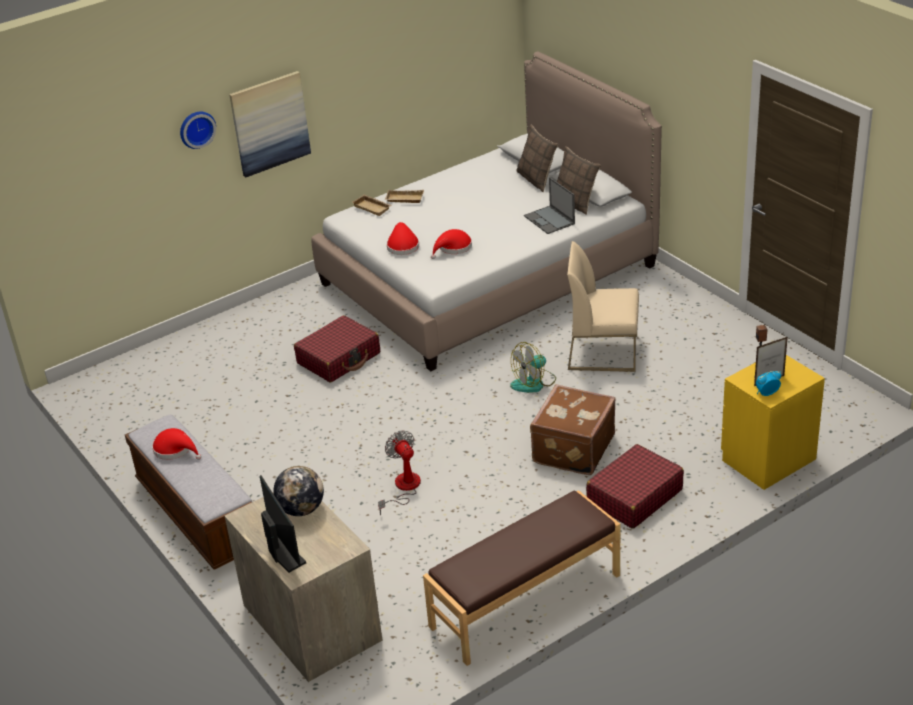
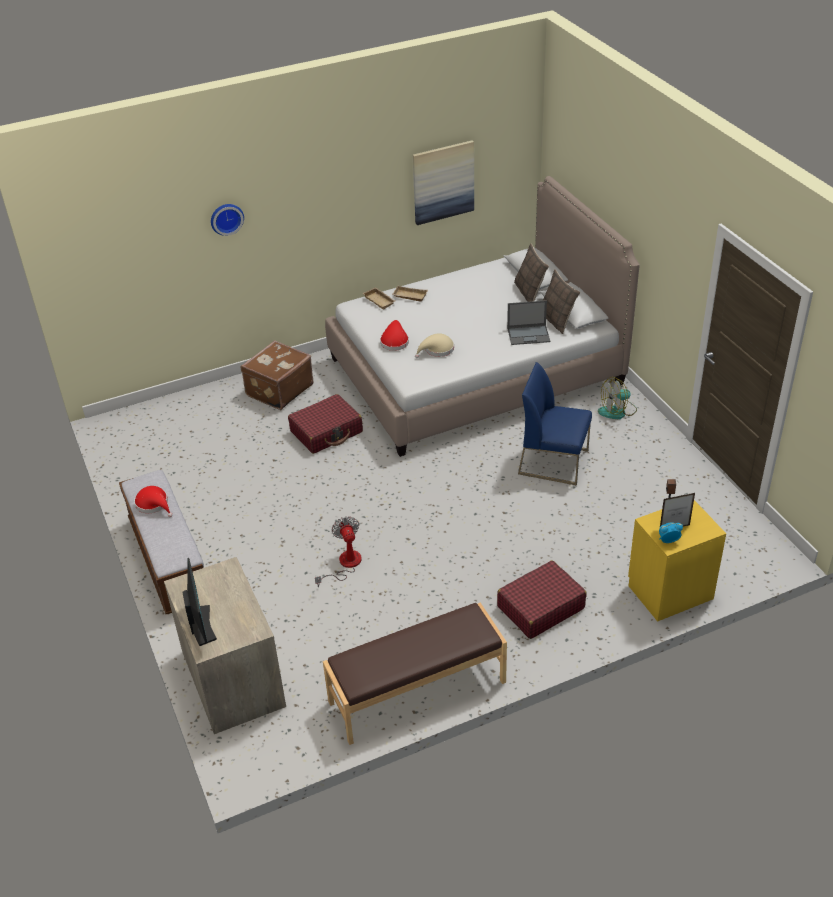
camera: 10 degrees right, 5 degrees up
picture [229,71,311,177] -> picture moved to [413,141,474,225]
globe [273,466,324,516] -> none
red hat [431,229,472,259] -> beige hat [415,333,454,358]
fan [510,342,556,393] -> fan moved to [598,377,637,419]
laptop [524,177,575,234] -> laptop turned 75 degrees counterclockwise [507,300,550,345]
brown suitcase [530,384,616,475] -> brown suitcase moved to [241,340,314,410]
beige chair [567,241,639,372] -> blue chair [518,362,592,485]

